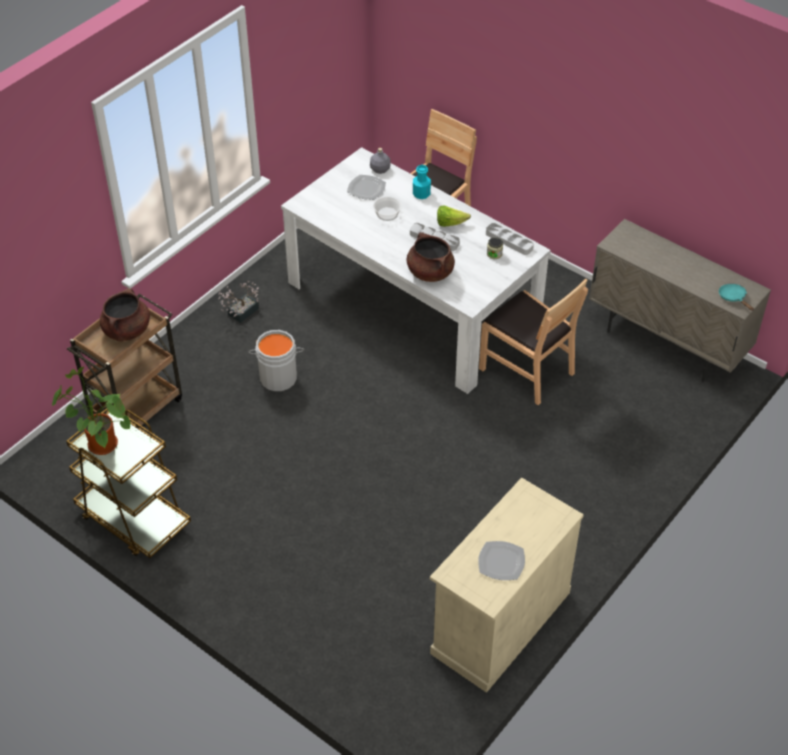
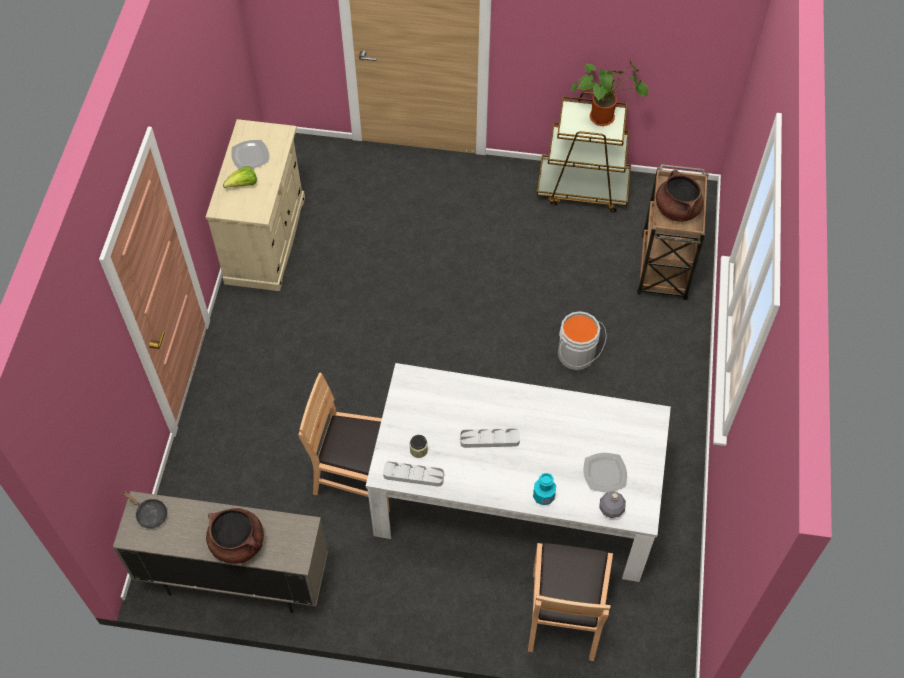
camera: 150 degrees right, 10 degrees up
potted plant [218,281,259,323] -> none
bowl [373,196,402,221] -> none
brown cooking pot [407,232,455,282] -> brown cooking pot moved to [206,508,264,564]
lettuce [437,205,471,227] -> lettuce moved to [223,166,257,188]
turquoise frying pan [719,284,754,311] -> black frying pan [122,491,167,529]

